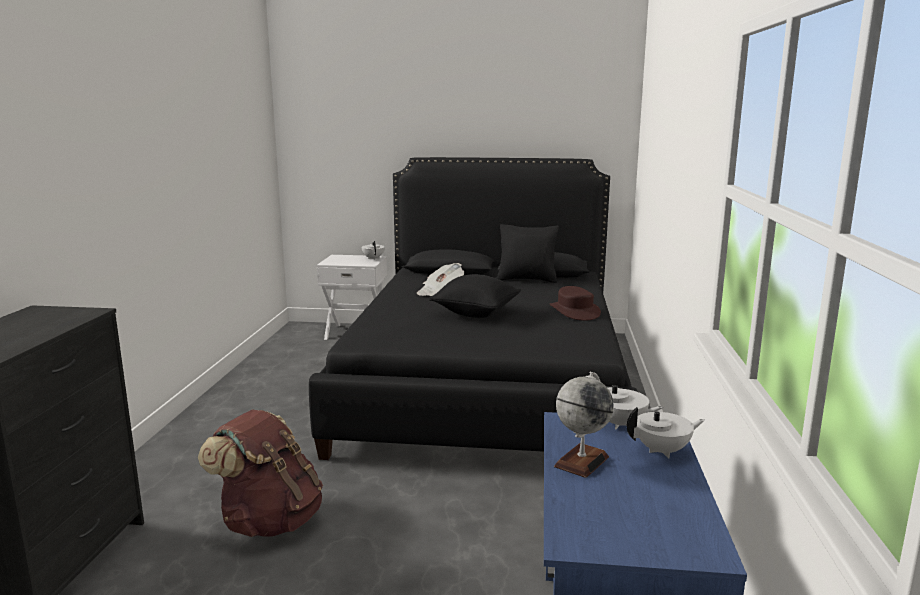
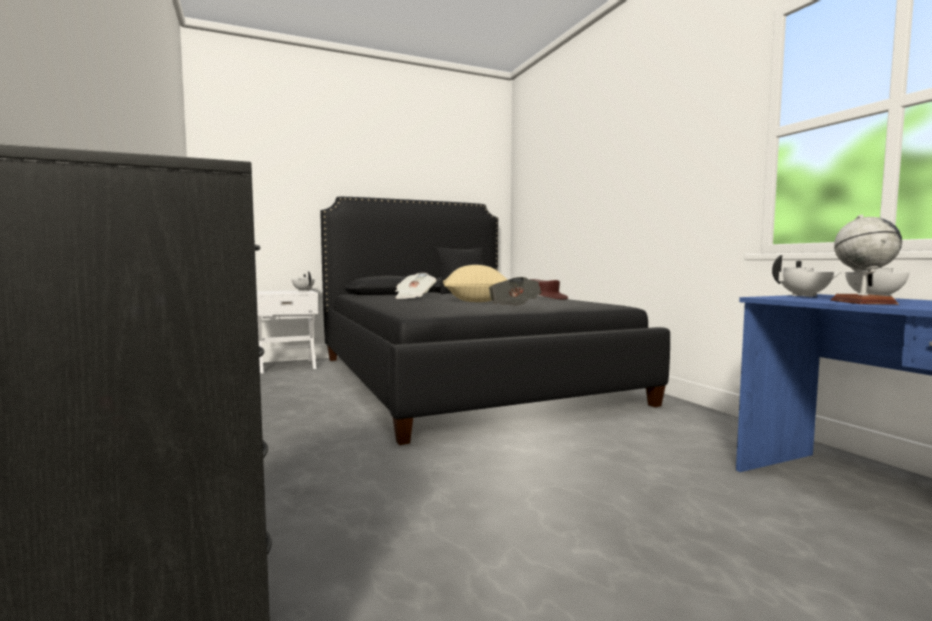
camera: 30 degrees left, 10 degrees down
brown backpack [198,410,323,537] -> none
black pillow [429,274,521,318] -> beige pillow [443,265,508,302]
none -> newspaper [489,277,542,306]

